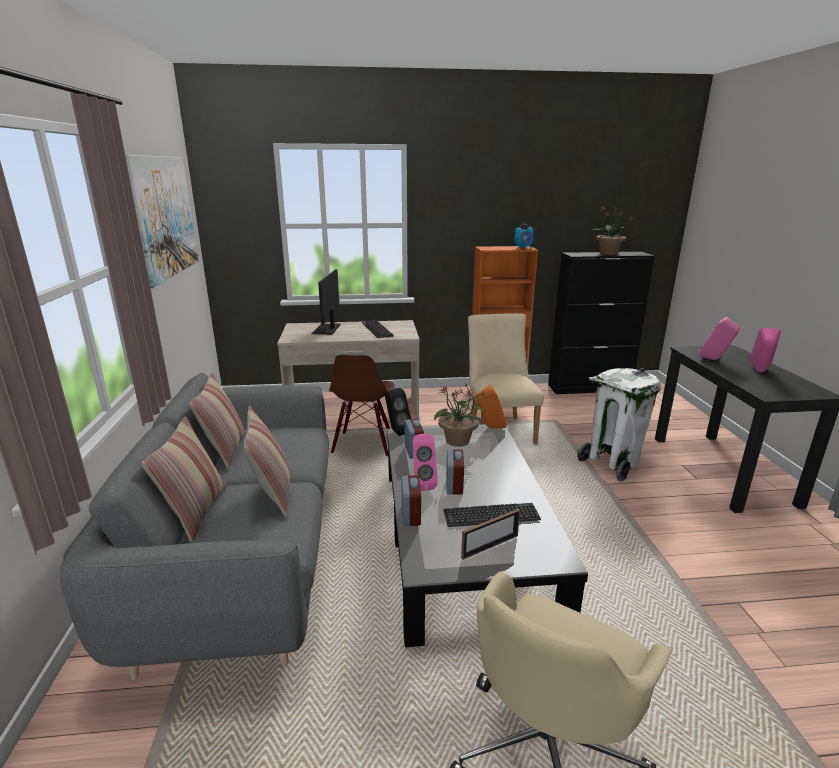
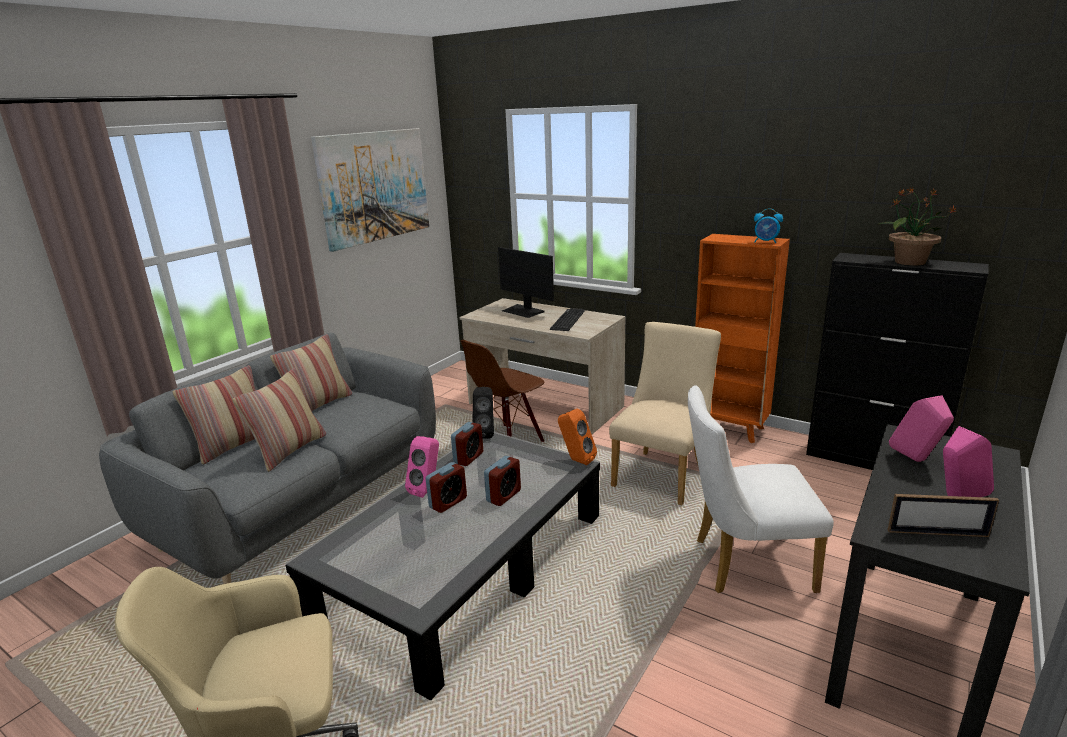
camera: 40 degrees right, 0 degrees up
monitor [312,269,340,335] -> monitor turned 90 degrees counterclockwise [498,247,554,318]
alarm clock [401,475,421,526] -> alarm clock moved to [484,456,521,506]
potted plant [434,384,487,447] -> none
keyboard [443,503,541,527] -> none
picture frame [461,509,520,560] -> picture frame moved to [888,494,999,537]
white trash can [577,368,661,482] -> white chair [688,385,834,593]

